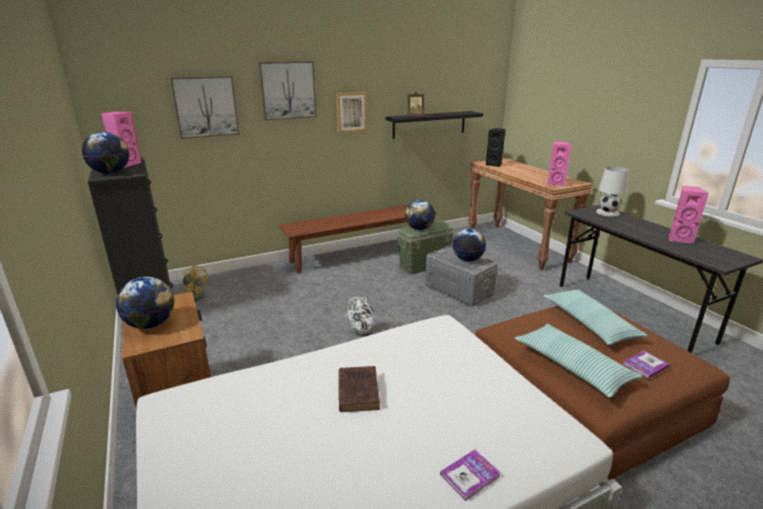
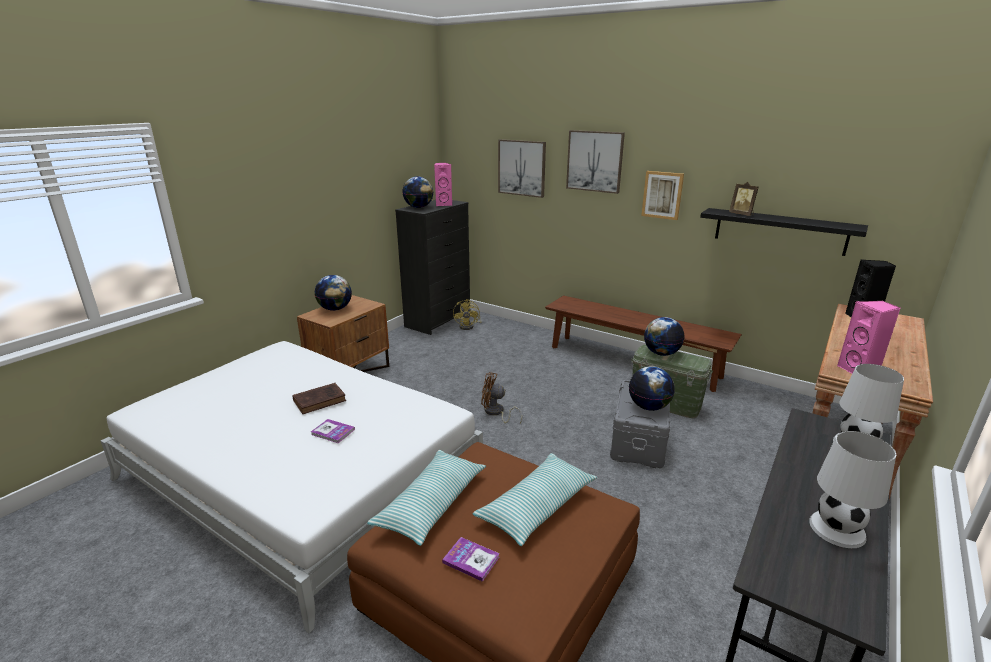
camera: 60 degrees right, 0 degrees up
white fan [345,297,397,337] -> brown fan [481,372,522,423]
book [440,450,501,501] -> book moved to [311,419,355,443]
pink speaker [669,186,709,244] -> white table lamp [809,431,896,548]

